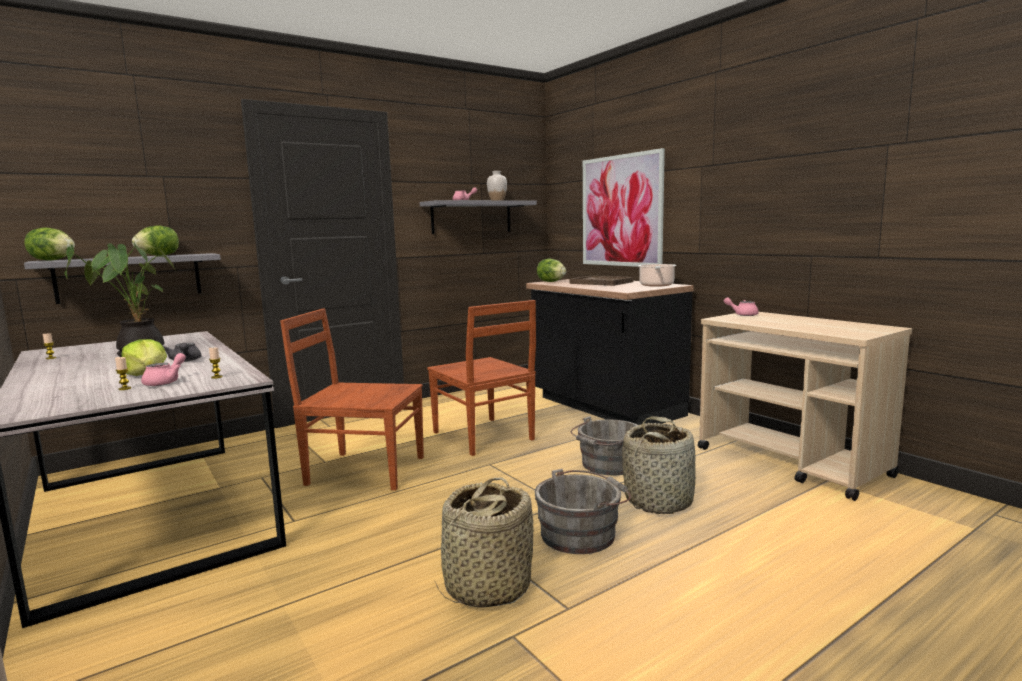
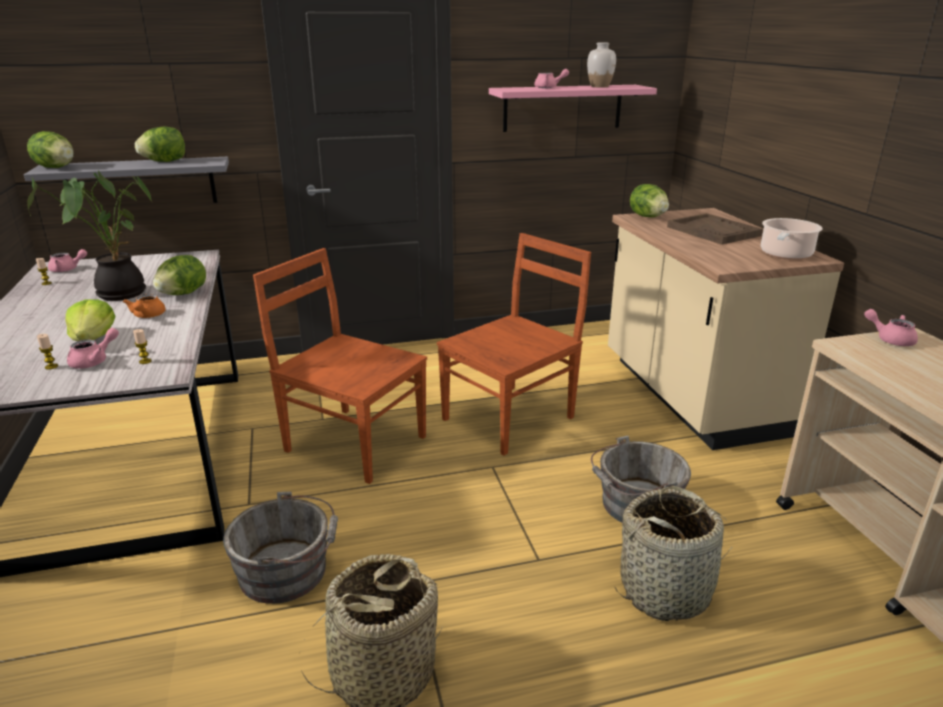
camera: 20 degrees right, 15 degrees up
grey teapot [164,343,201,362] -> orange teapot [123,294,166,318]
grey shelf [420,200,537,234] -> pink shelf [489,85,657,132]
brown chair [427,300,536,456] -> brown chair turned 120 degrees counterclockwise [437,233,591,455]
black counter [526,279,694,425] -> beige counter [608,208,844,450]
grey bucket [535,469,631,554] -> grey bucket moved to [223,492,338,604]
picture [583,148,665,267] -> none
none -> pink teapot [48,249,87,272]
none -> lettuce [153,255,206,295]

